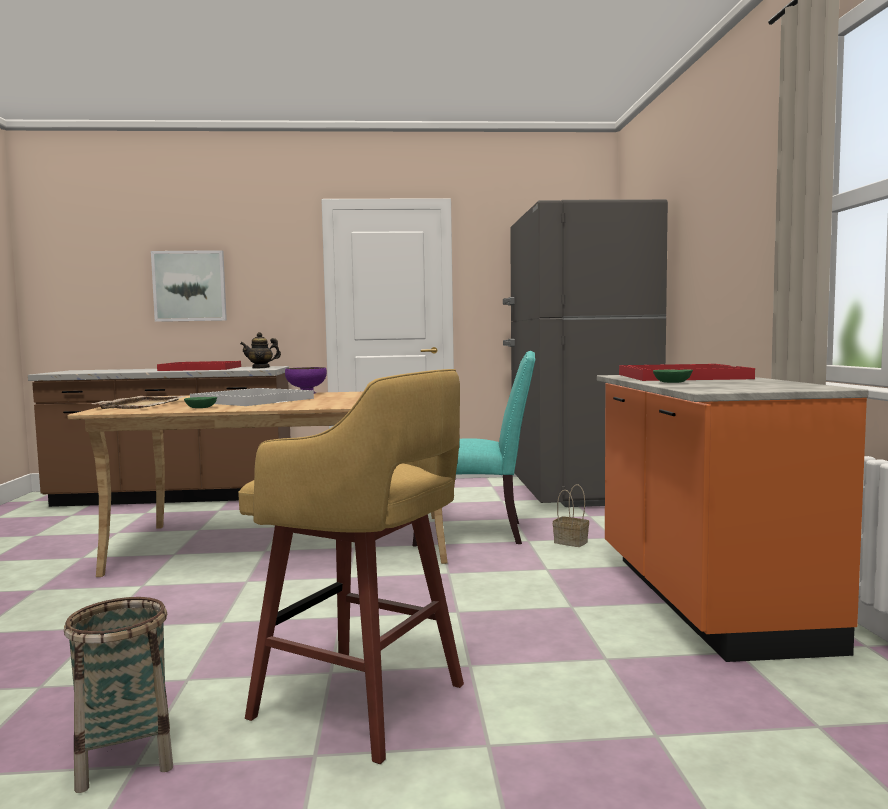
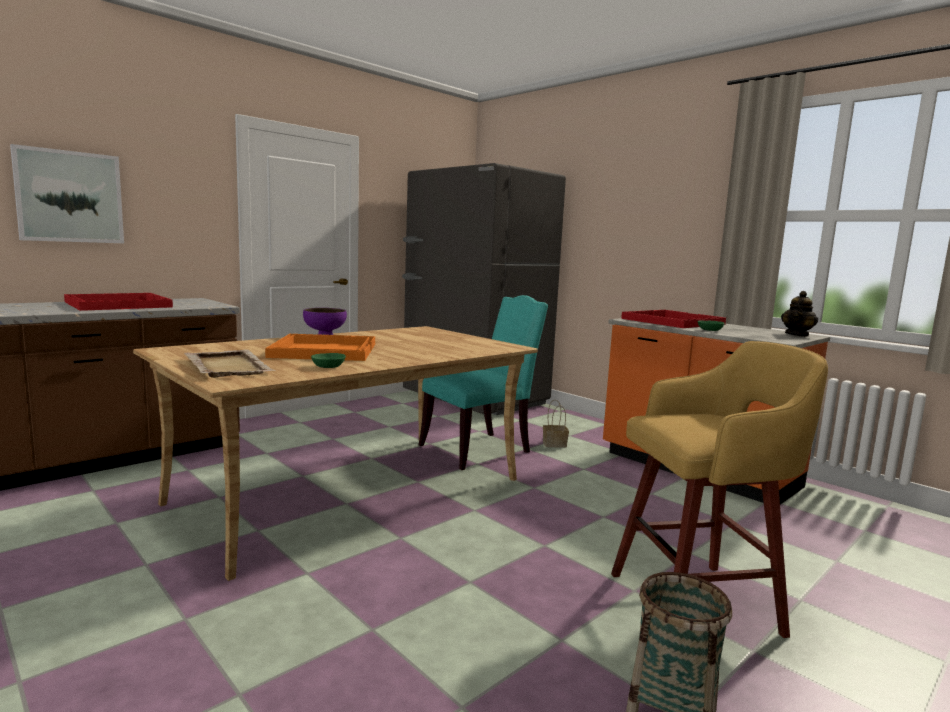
camera: 40 degrees left, 5 degrees up
white tray [190,388,314,406] -> orange tray [265,334,375,361]
teapot [240,332,281,368] -> teapot moved to [781,291,818,337]

